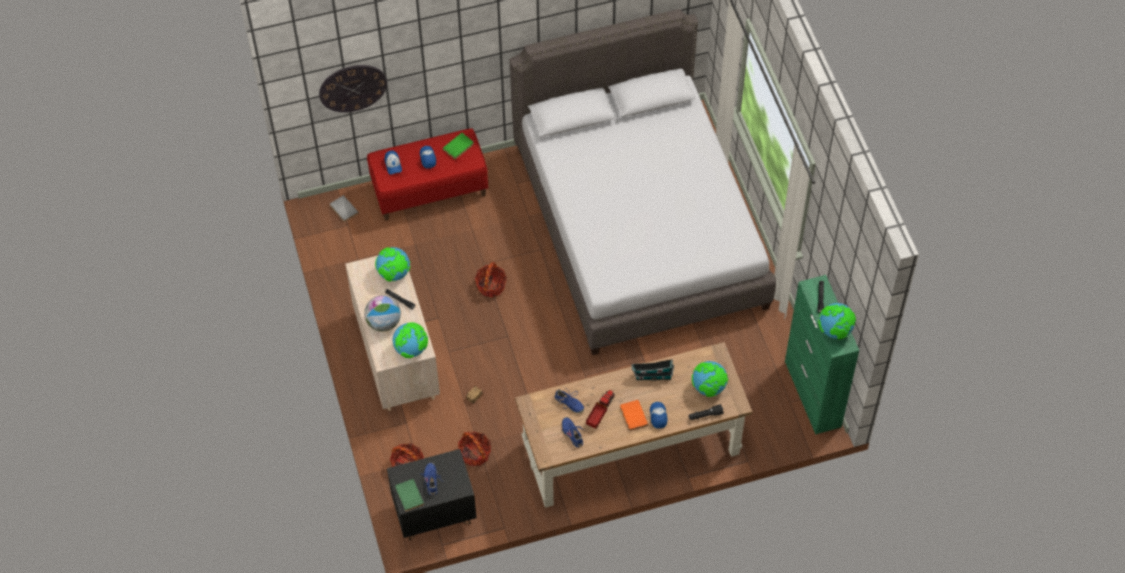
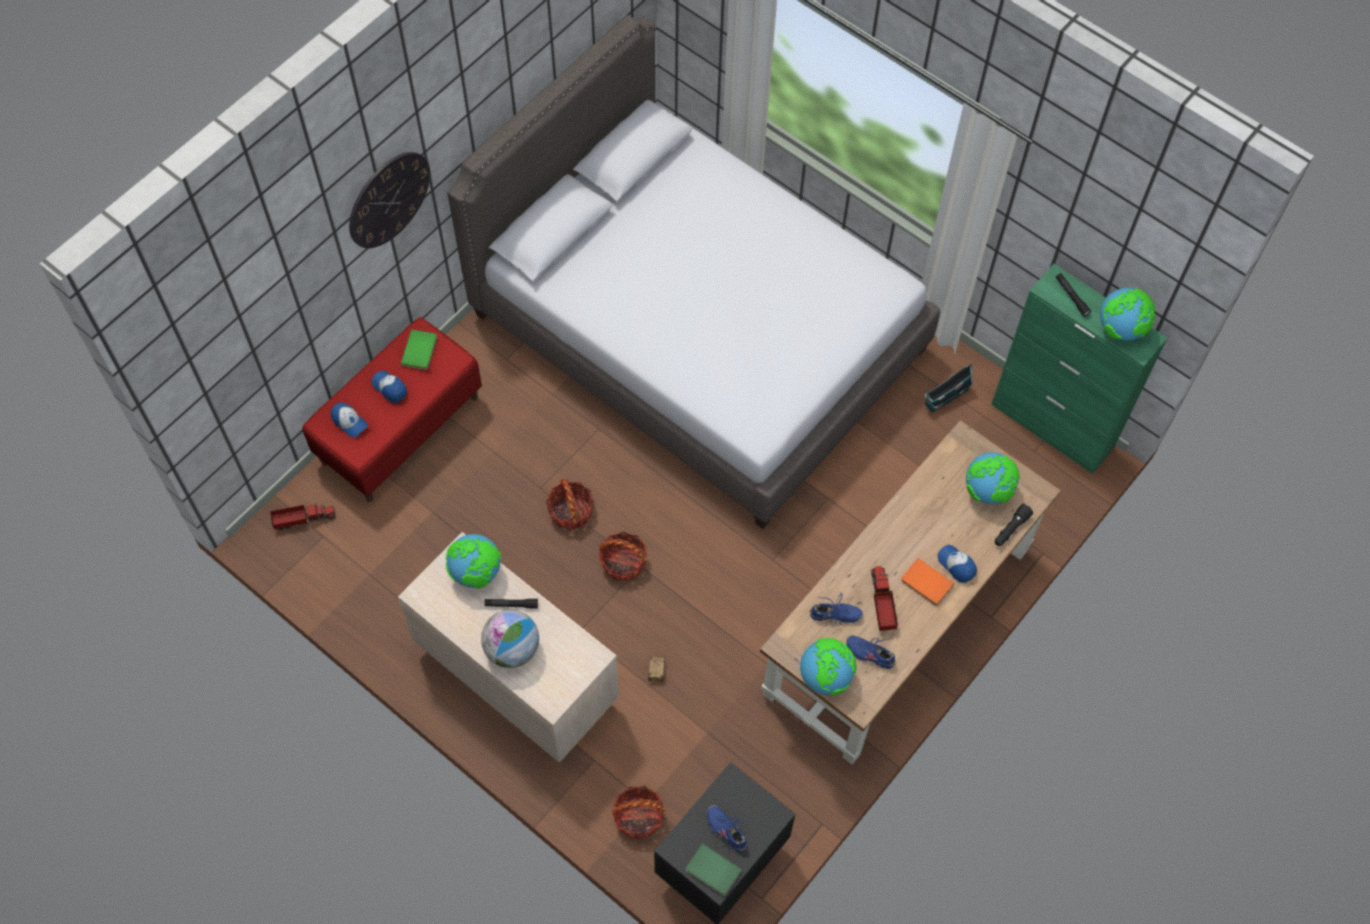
camera: 35 degrees left, 5 degrees up
wall clock [319,65,387,112] -> wall clock moved to [349,152,430,248]
grey book [330,195,359,222] -> toy truck [270,504,336,530]
globe [393,322,428,358] -> globe moved to [800,638,856,695]
basket [458,432,491,466] -> basket moved to [599,531,647,581]
toy house [631,360,674,381] -> toy house moved to [924,364,973,412]

